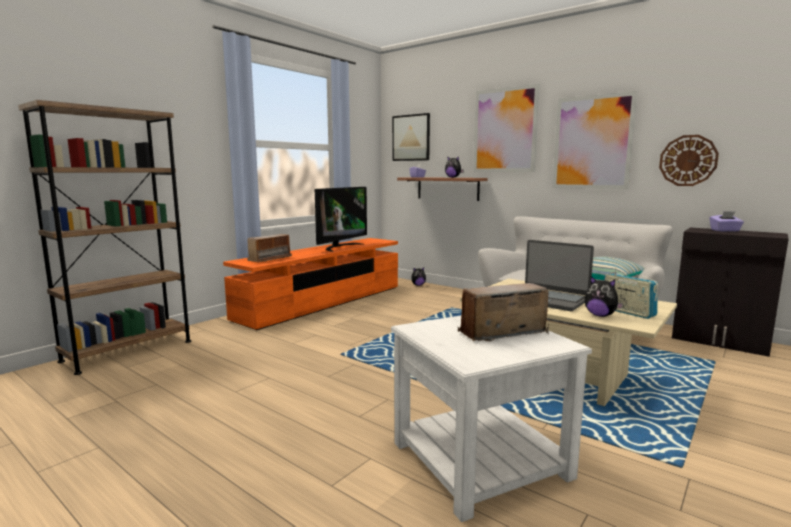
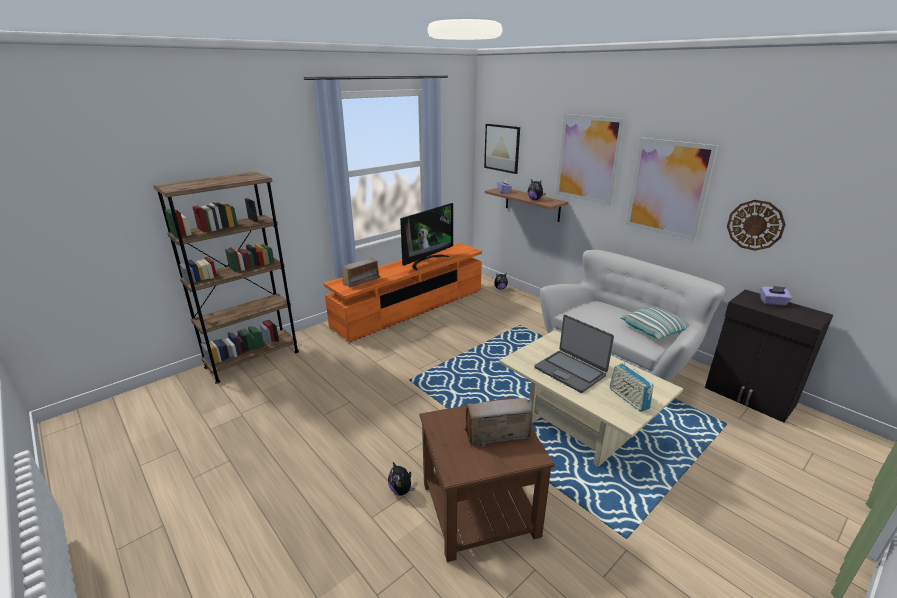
camera: 10 degrees right, 15 degrees up
white side table [391,316,592,522] -> brown side table [420,397,555,562]
plush toy [585,276,623,317] -> plush toy moved to [388,462,415,496]

